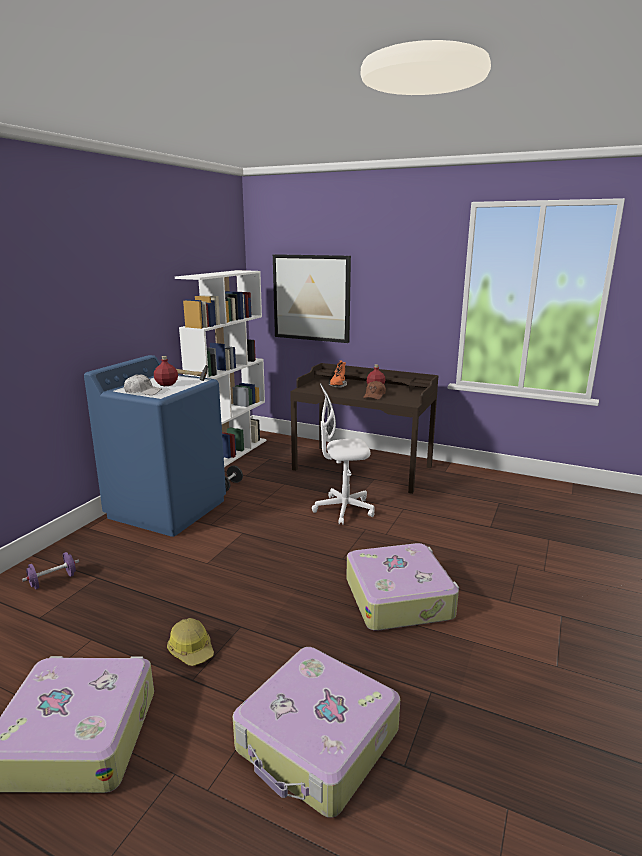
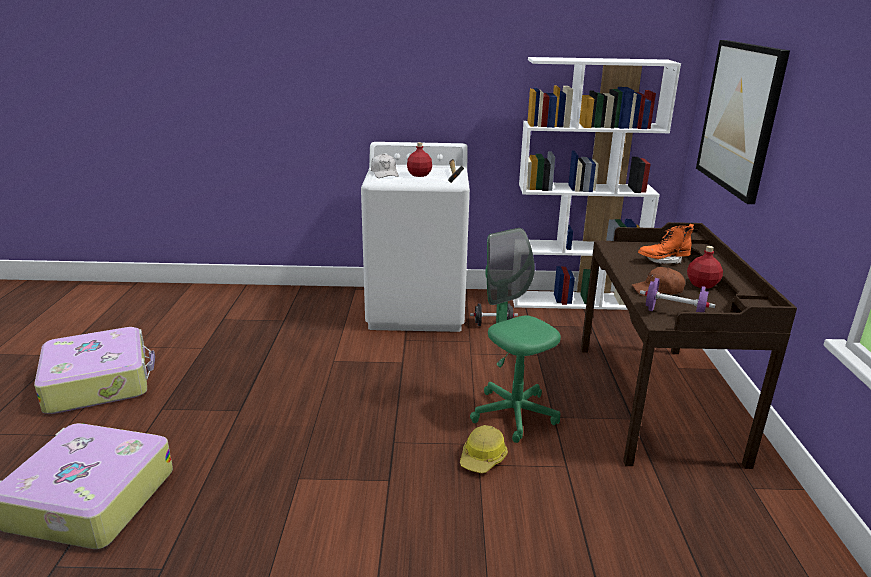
camera: 65 degrees right, 5 degrees up
purple dumbbell [22,552,79,589] -> purple dumbbell moved to [640,278,716,312]
blue washing machine [84,355,226,537] -> white washing machine [361,142,470,332]
hard hat [167,618,214,666] -> hard hat moved to [460,425,508,473]
white office chair [312,383,375,525] -> green office chair [470,228,561,443]
suitcase [346,543,459,630] -> none

